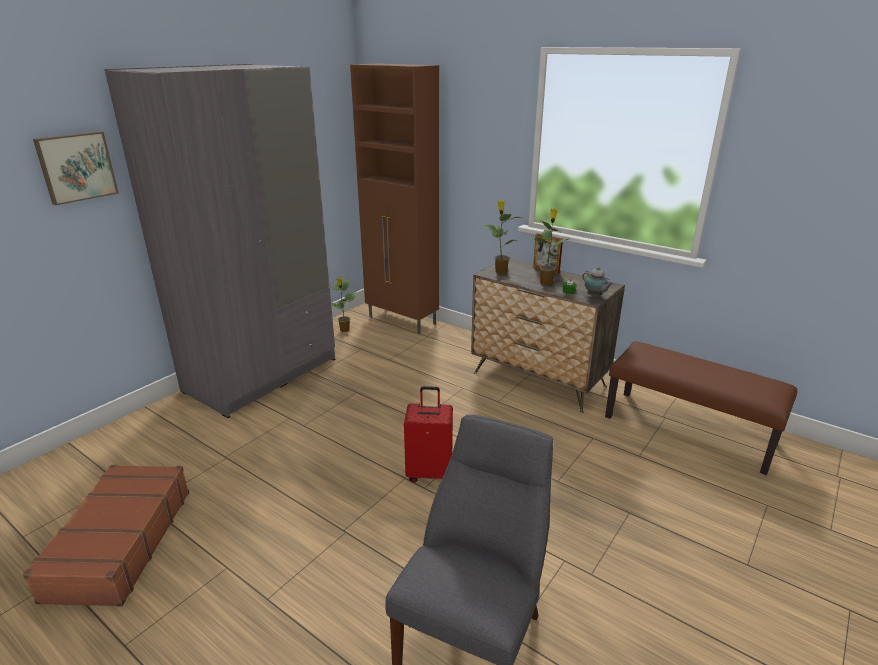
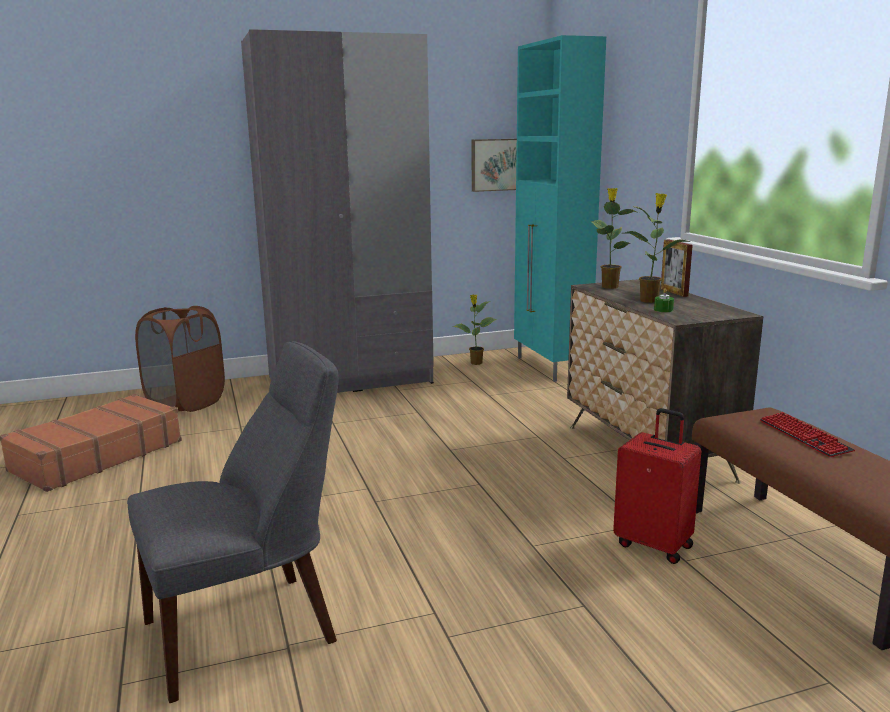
camera: 35 degrees right, 10 degrees down
picture [33,131,119,205] -> picture moved to [472,139,517,192]
brown cabinet [350,63,439,334] -> turquoise cabinet [514,35,606,382]
red suitcase [404,386,453,483] -> red suitcase moved to [613,408,701,564]
teapot [582,267,613,297] -> none
none -> brown laundry basket [135,306,225,412]
none -> keyboard [760,412,855,457]

